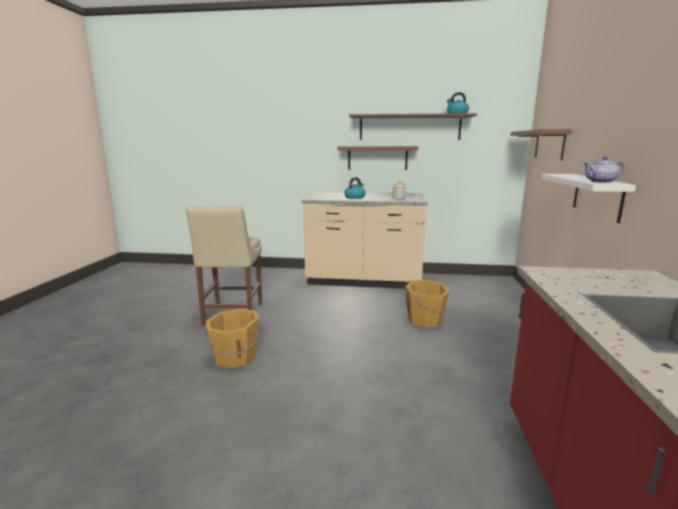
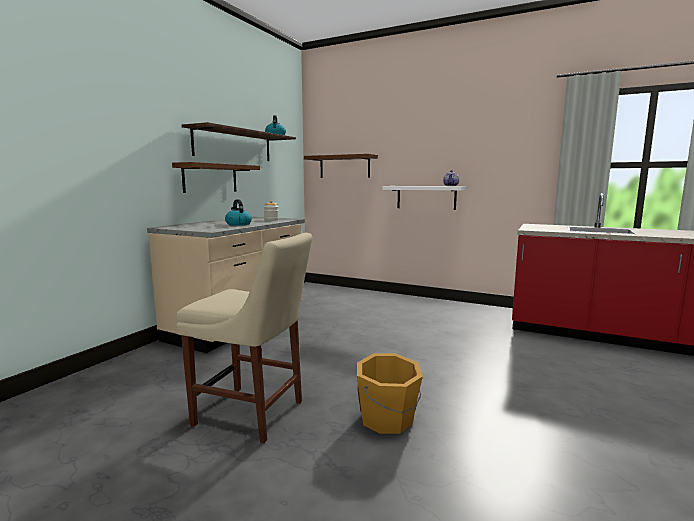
camera: 70 degrees left, 5 degrees down
orange bucket [406,280,450,328] -> none

